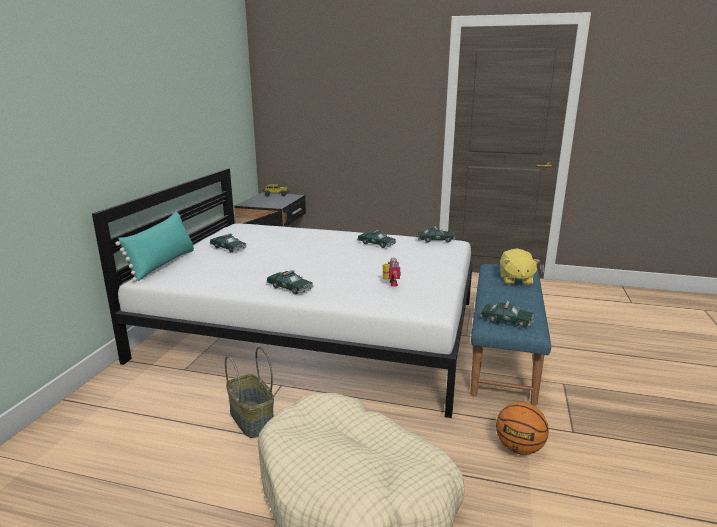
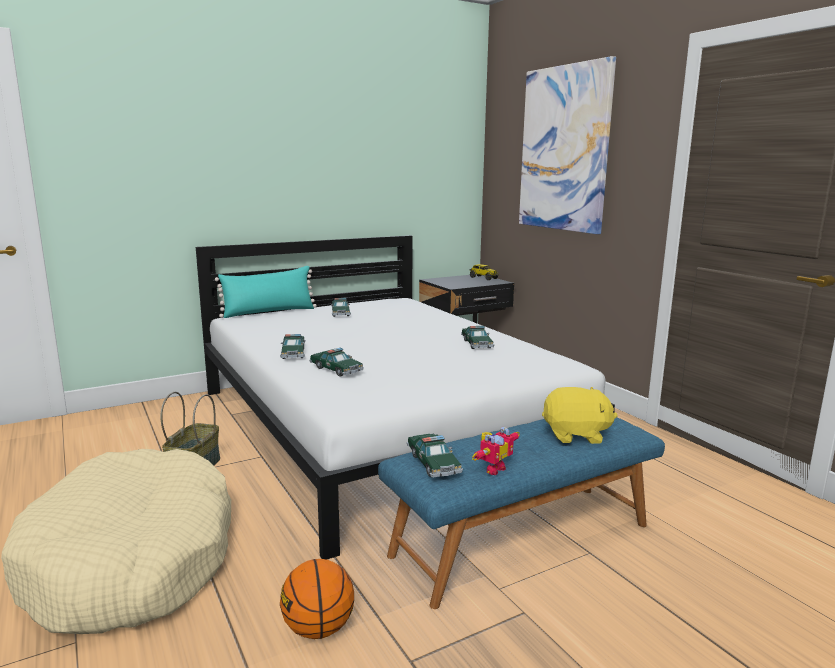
camera: 45 degrees right, 5 degrees down
toy robot [383,257,401,287] -> toy robot moved to [472,427,520,476]
toy car [417,226,455,242] -> toy car moved to [309,348,364,377]
yellow plush toy [500,249,540,285] -> yellow plush toy turned 135 degrees counterclockwise [542,387,618,444]
none -> picture [519,56,616,234]

